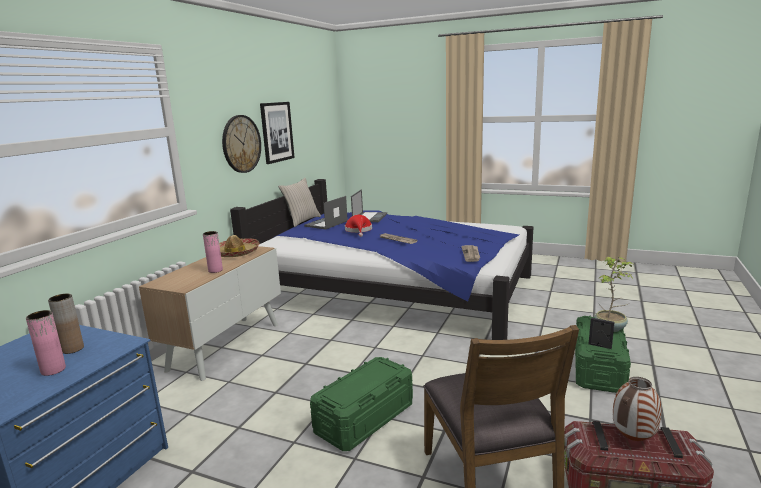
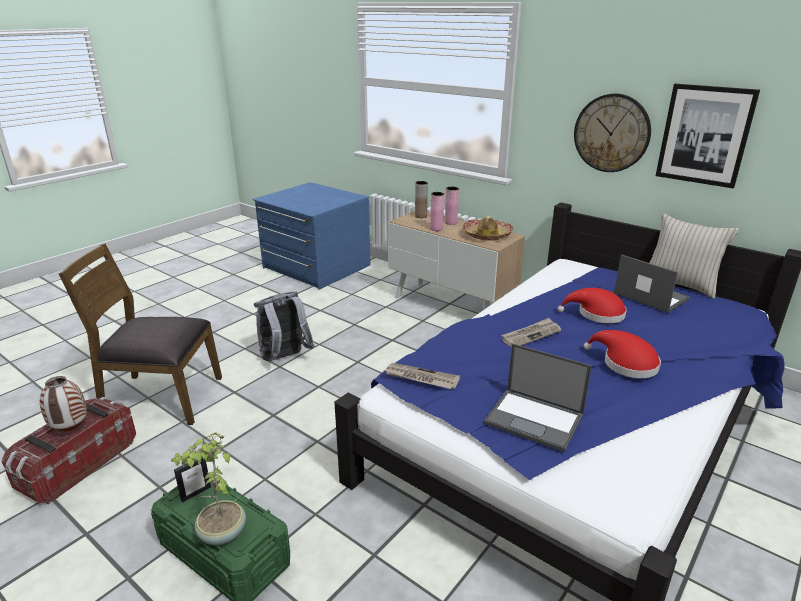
camera: 105 degrees right, 10 degrees up
pink vase [26,310,66,376] -> pink vase moved to [445,187,459,225]
brown vase [48,294,84,354] -> brown vase moved to [415,181,428,218]
green storage box [310,357,413,451] -> grey backpack [254,291,314,361]
laptop [351,189,387,222] -> laptop moved to [484,343,592,452]
none -> red hat [584,330,661,378]

